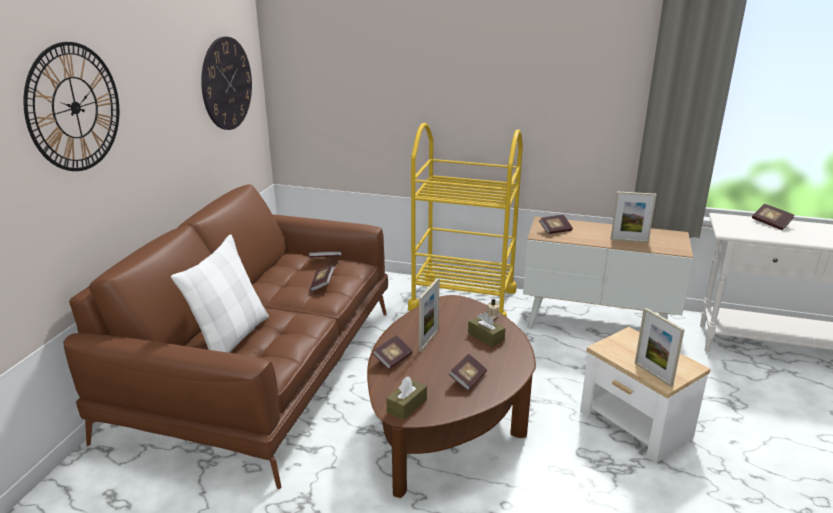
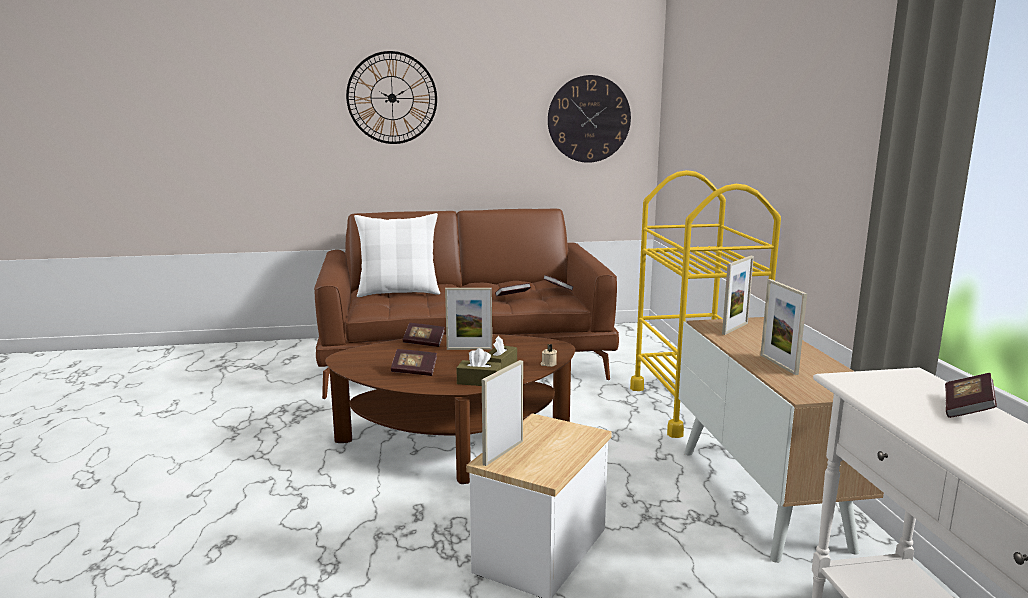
camera: 65 degrees right, 10 degrees down
brown tissue box [386,376,427,420] -> brown tissue box moved to [456,348,501,386]
book [539,215,573,234] -> picture frame [722,256,754,335]

